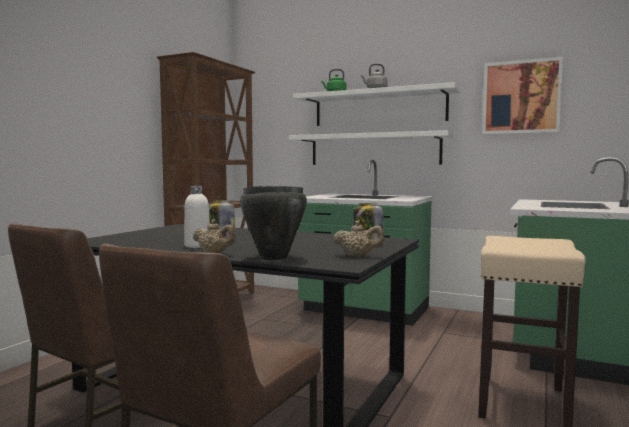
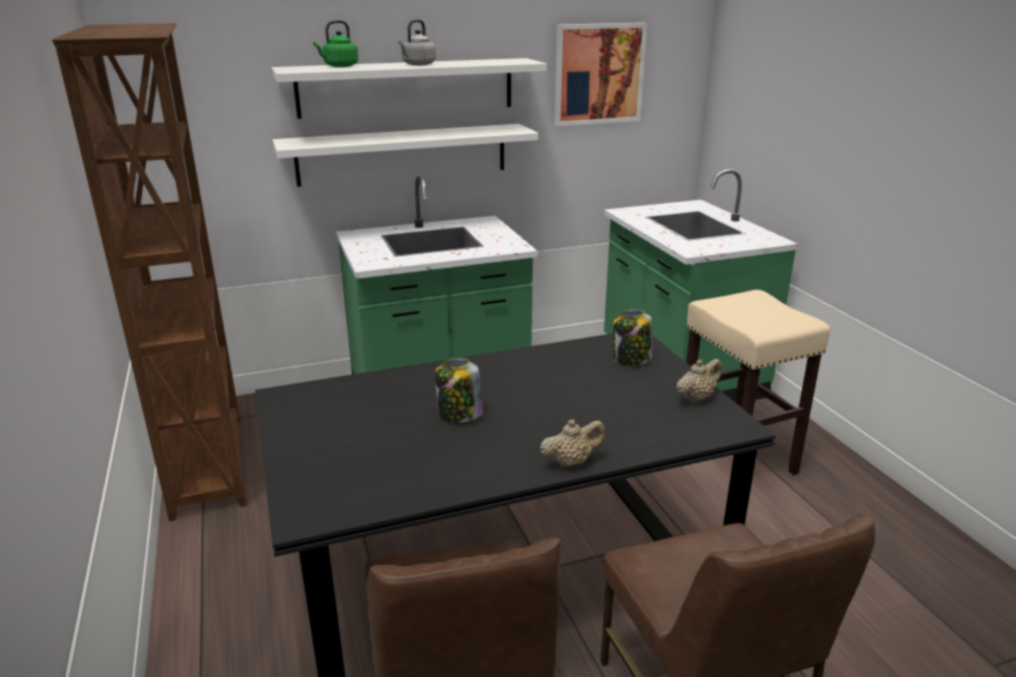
camera: 45 degrees left, 20 degrees up
white bottle [184,186,210,248] -> none
black cooking pot [240,186,307,261] -> none

